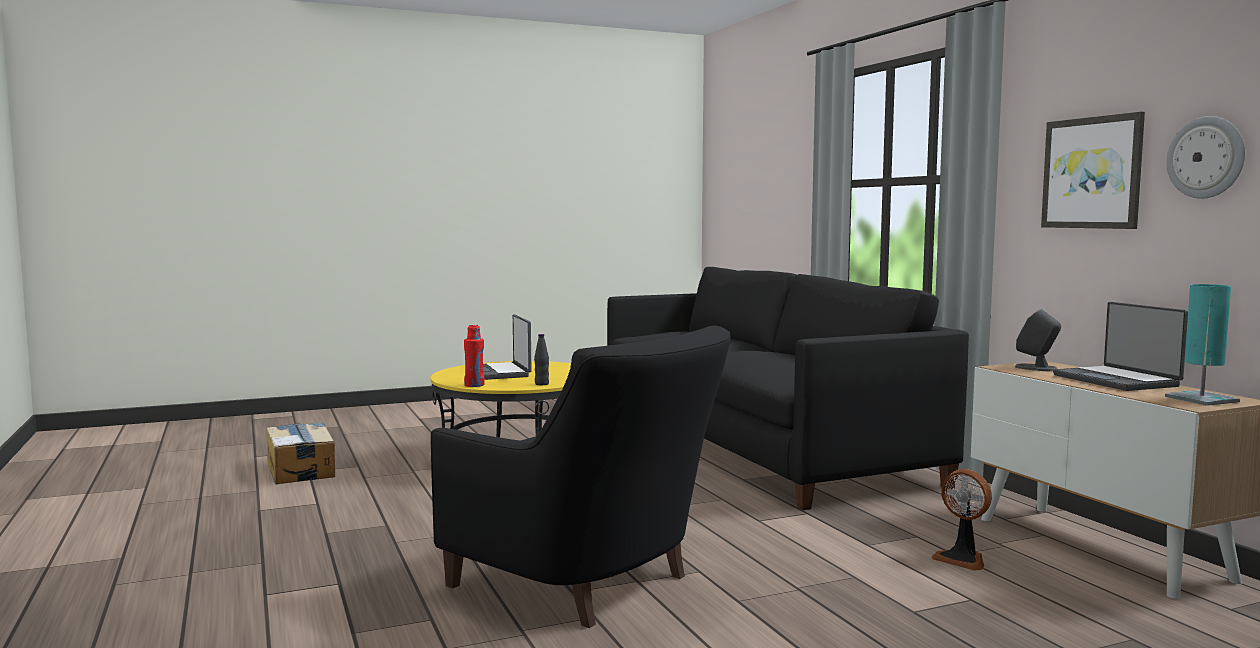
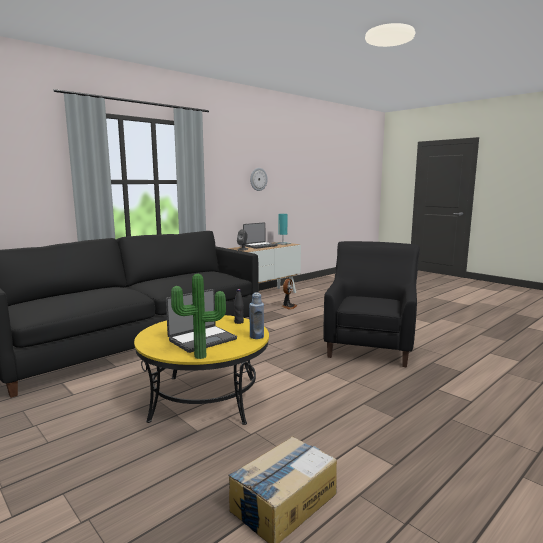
camera: 110 degrees left, 5 degrees up
red bottle [464,324,484,387] -> blue bottle [249,292,264,339]
picture [1041,112,1145,229] -> none
none -> potted plant [171,274,226,359]

